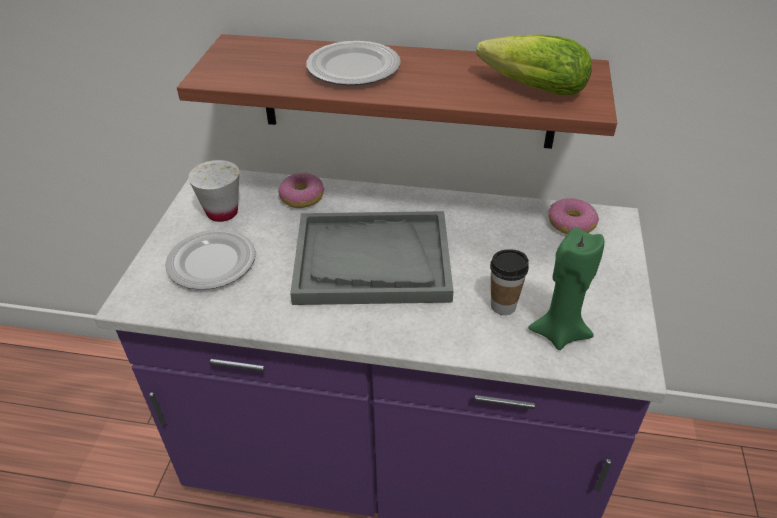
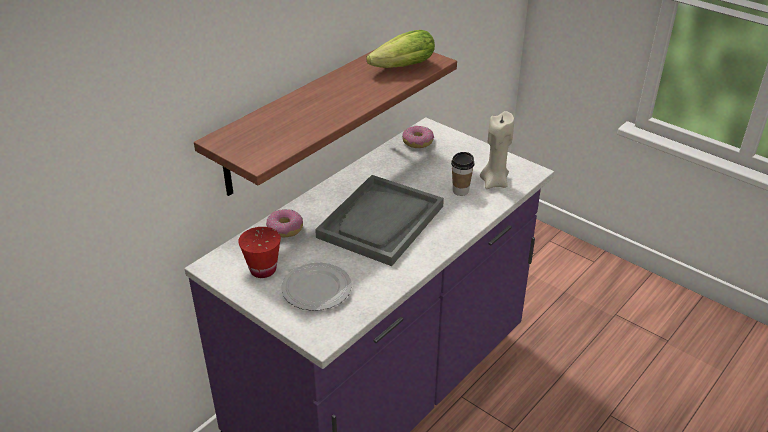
camera: 60 degrees left, 5 degrees down
white cup [188,160,239,222] -> red cup [238,227,281,278]
plate [306,41,401,85] -> none
green candle [528,227,604,350] -> beige candle [480,111,514,189]

